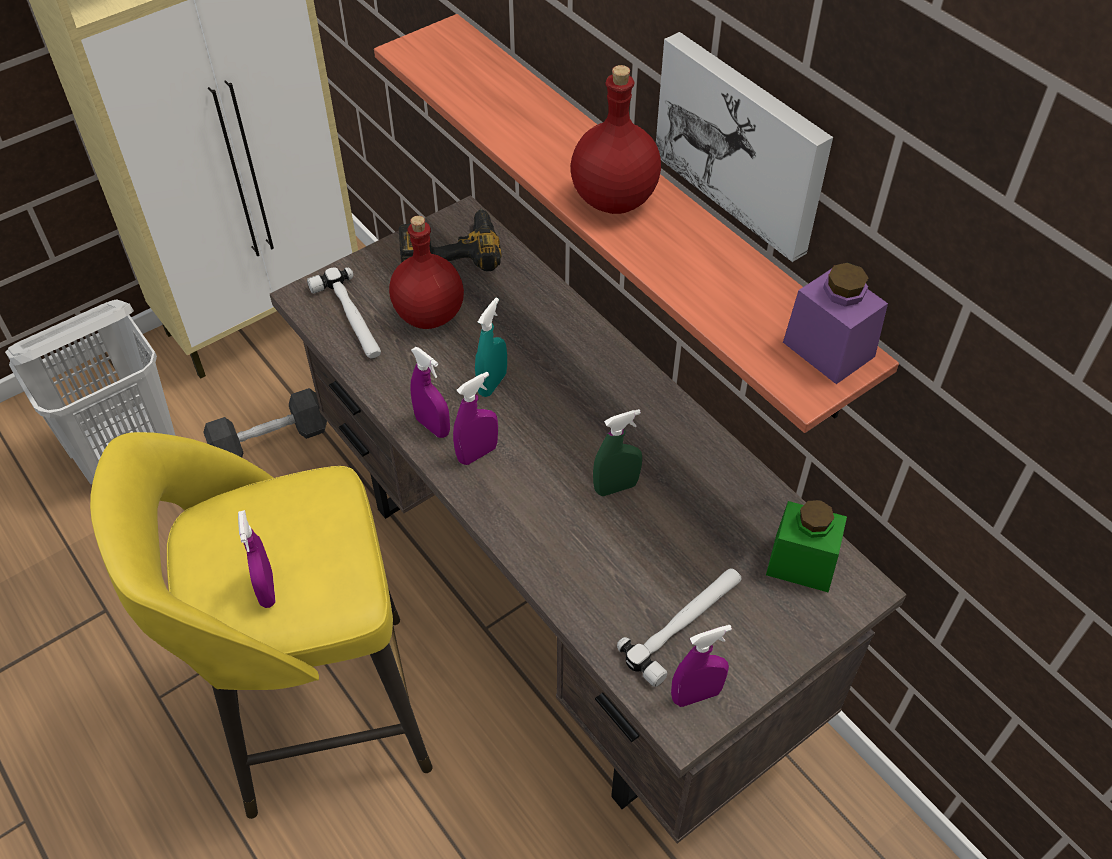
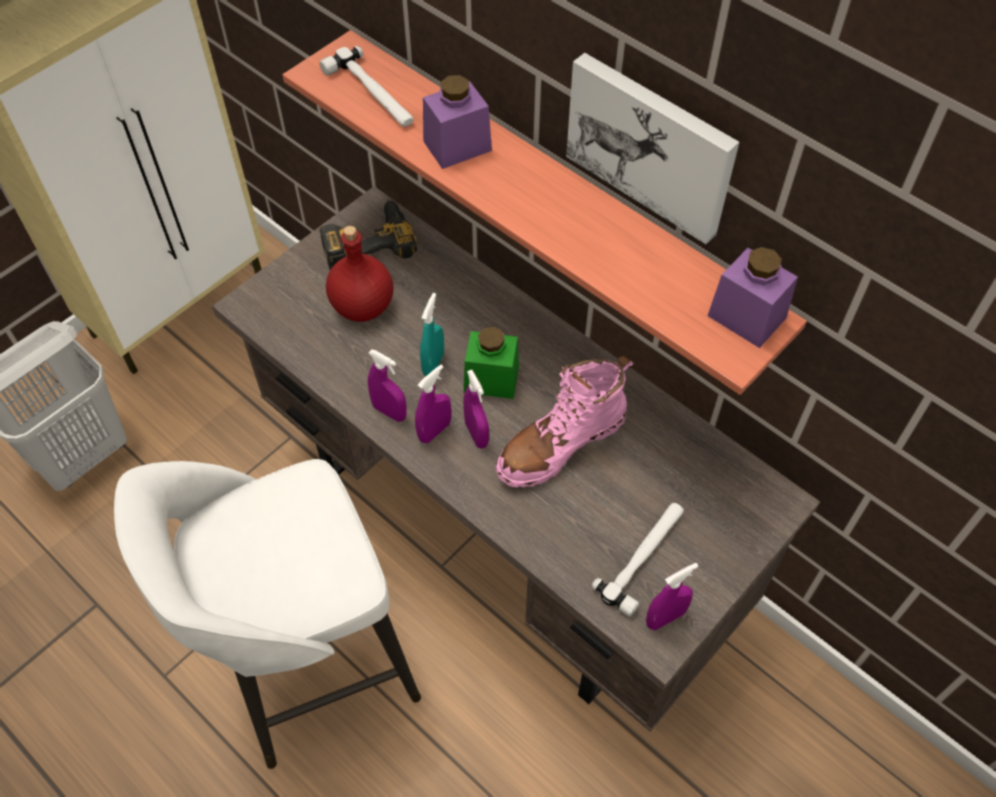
camera: 10 degrees left, 5 degrees up
yellow stool [90,432,433,819] -> white stool [114,459,421,769]
black dumbbell [203,388,327,457] -> none
purple spray bottle [238,510,275,608] -> purple spray bottle moved to [463,370,489,449]
hammer [307,267,381,359] -> hammer moved to [320,46,414,127]
red bottle [571,65,661,214] -> none
green spray bottle [593,409,642,496] -> pink boot [496,356,633,488]
green jar [766,500,847,592] -> green jar moved to [464,327,519,399]
none -> purple jar [423,75,492,169]

